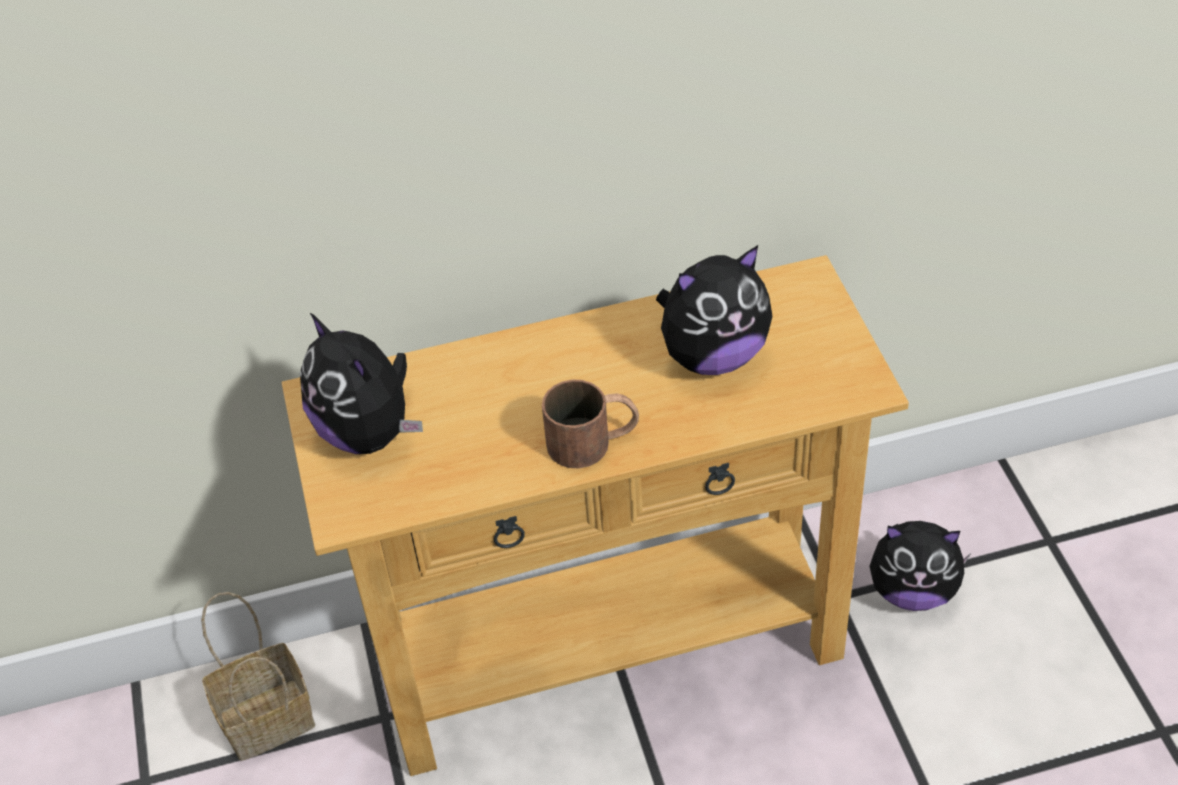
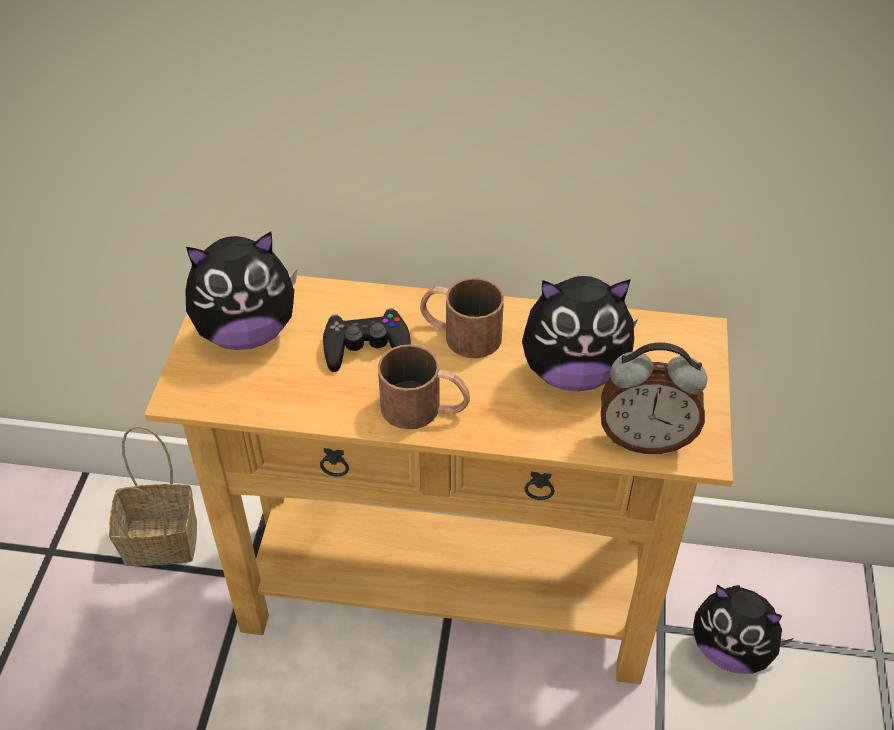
camera: 20 degrees right, 0 degrees up
plush toy [300,312,423,454] -> plush toy turned 90 degrees counterclockwise [185,232,297,350]
none -> black game controller [323,308,411,372]
none -> brown mug [420,278,504,358]
none -> alarm clock [601,343,707,454]

